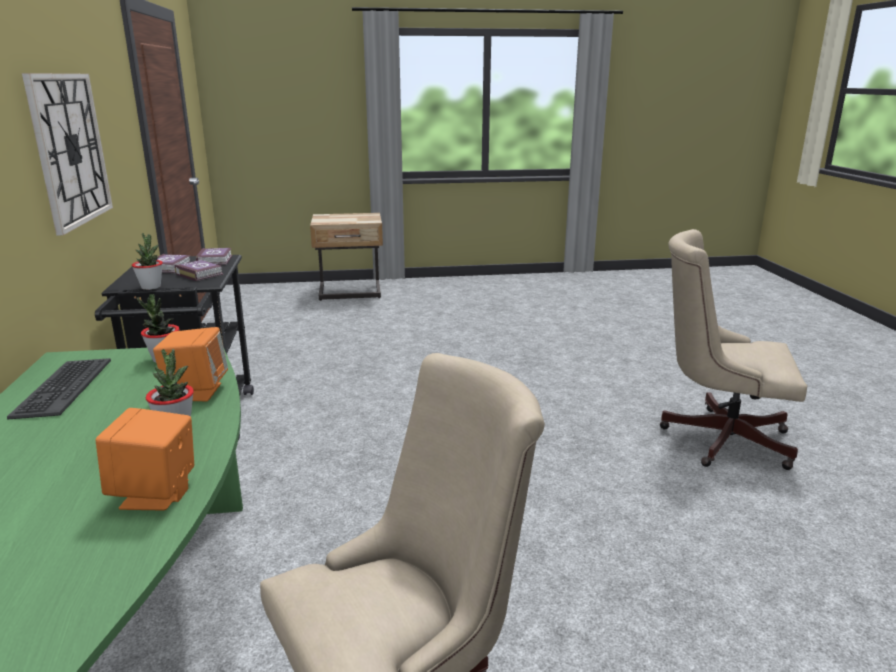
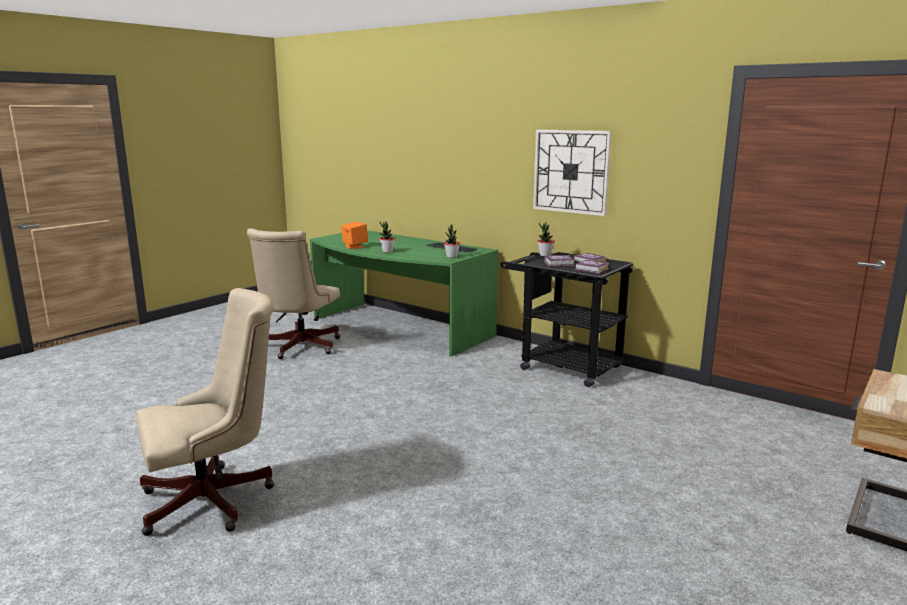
camera: 135 degrees right, 5 degrees down
orange speaker [153,327,228,401] -> none

